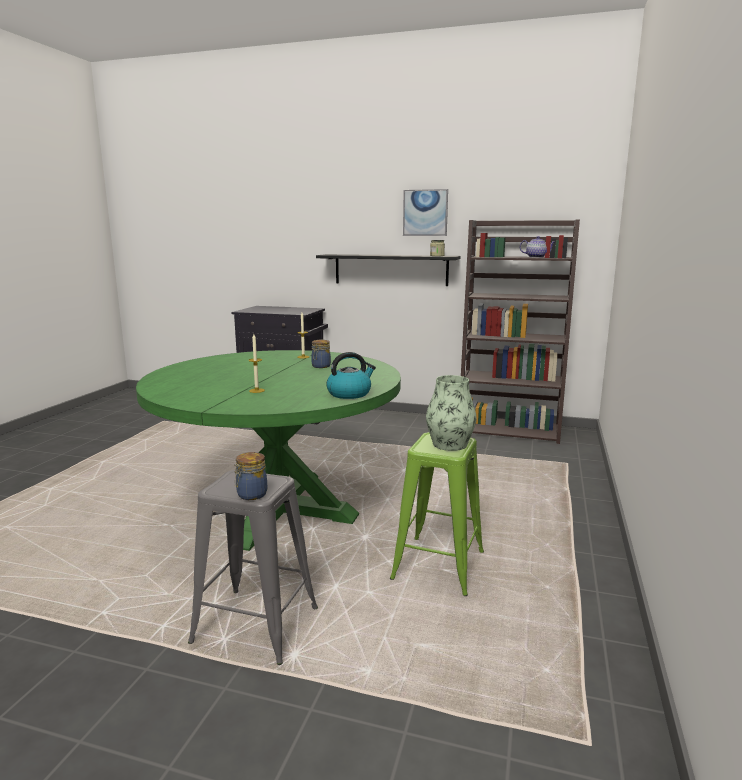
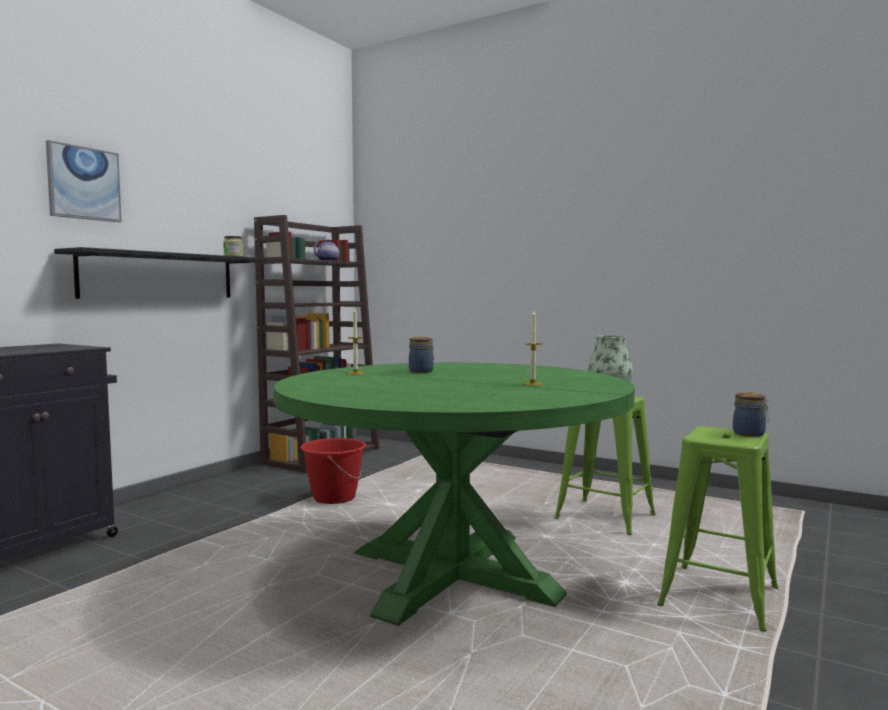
camera: 75 degrees left, 10 degrees down
grey stool [188,470,318,665] -> green stool [657,426,778,632]
kettle [326,352,376,399] -> none
picture [403,189,448,236] -> picture moved to [46,140,122,222]
none -> red bucket [301,438,366,504]

